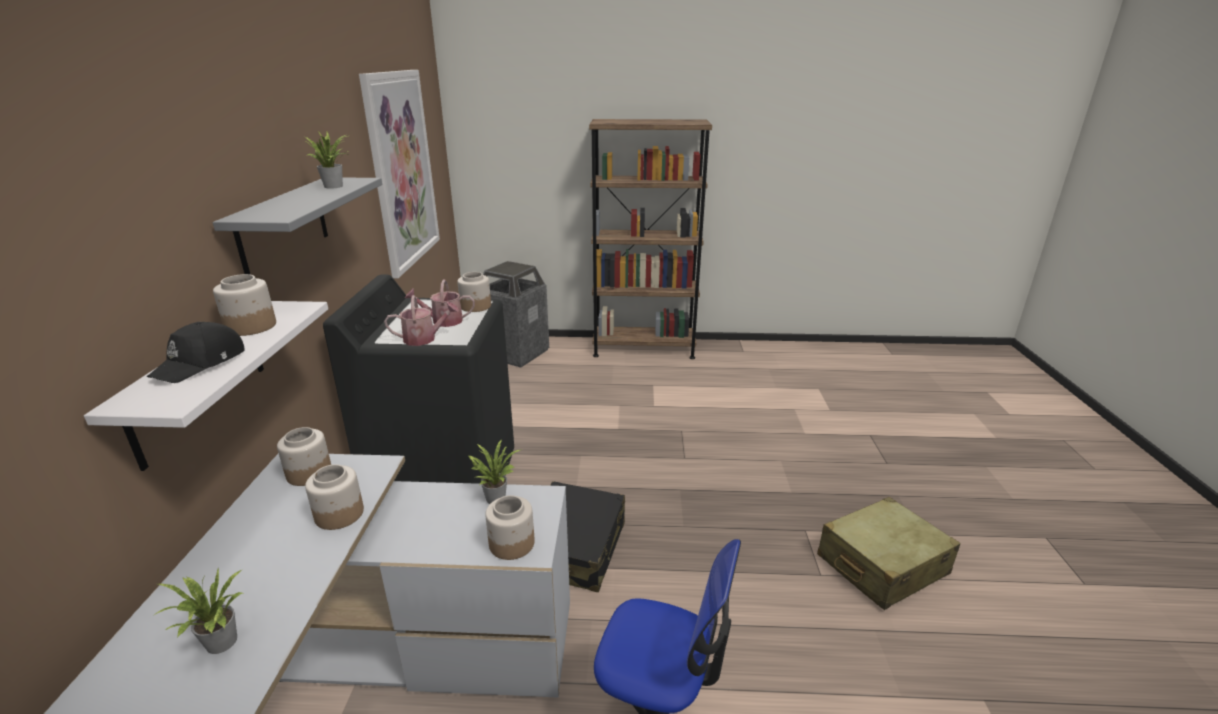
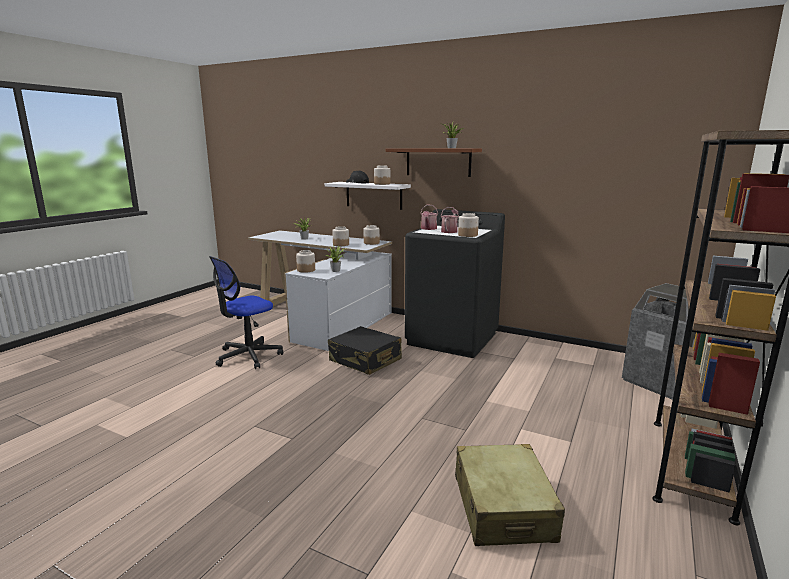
camera: 115 degrees right, 10 degrees down
grey shelf [213,178,382,275] -> brown shelf [386,148,482,177]
picture [359,70,440,278] -> none
beige suitcase [817,497,961,610] -> beige suitcase moved to [455,444,565,546]

